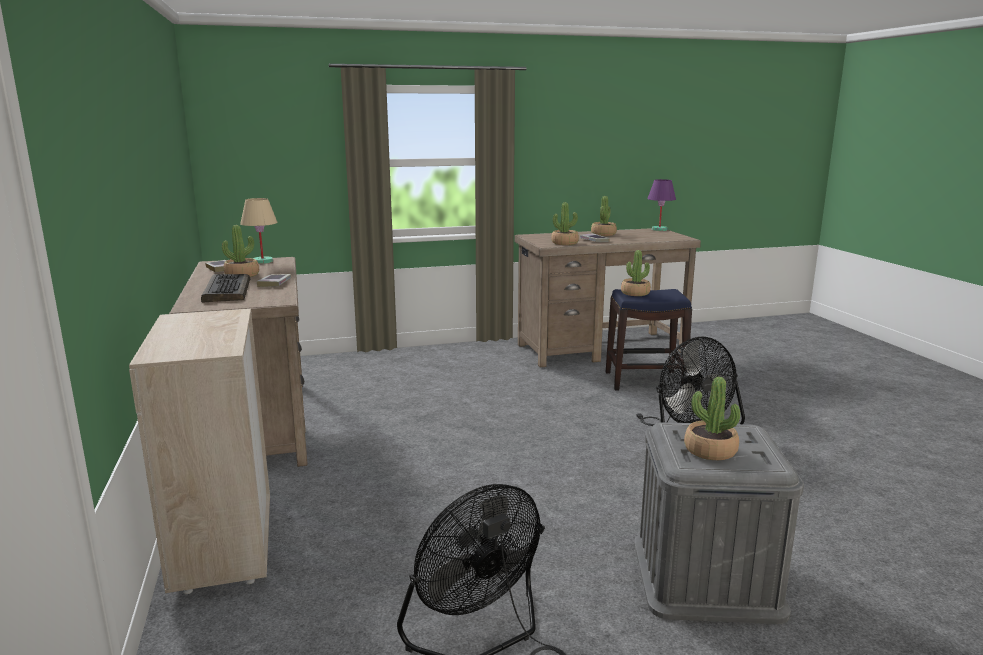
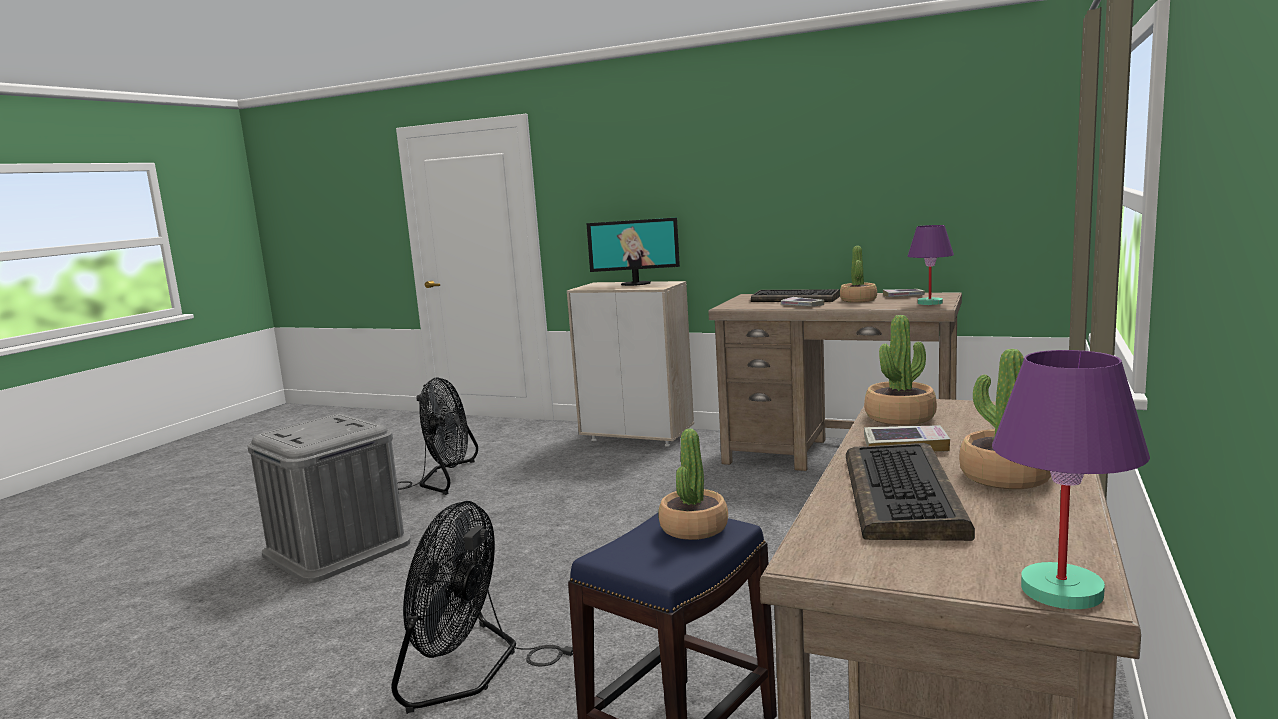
camera: 130 degrees right, 5 degrees down
beige table lamp [240,198,278,264] -> purple table lamp [908,225,954,305]
potted plant [684,377,740,460] -> none
none -> monitor [586,217,680,286]
none -> keyboard [846,443,975,541]

